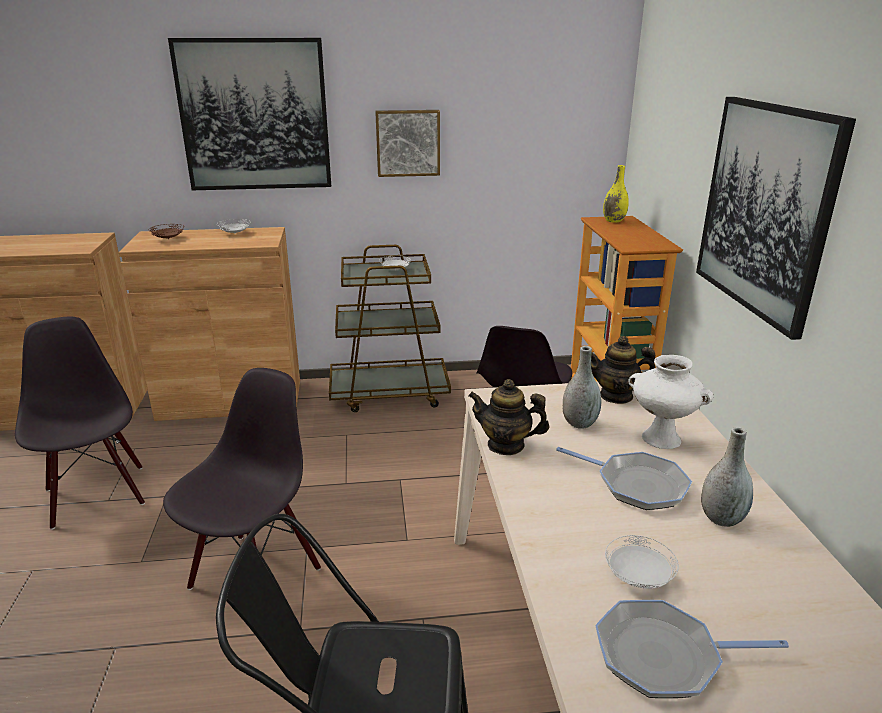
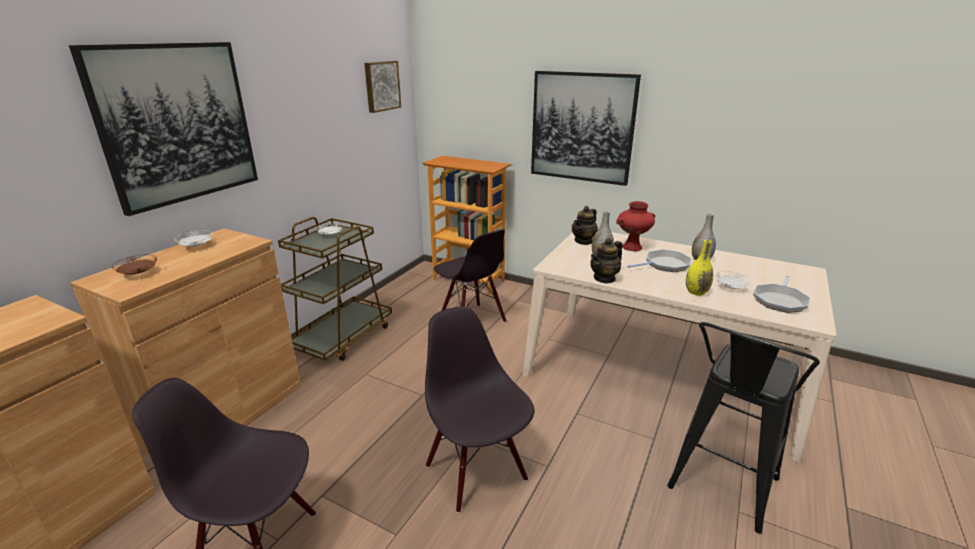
camera: 55 degrees left, 0 degrees up
picture [375,110,440,177] -> picture moved to [364,61,401,113]
yellow vase [603,165,629,223] -> yellow vase moved to [686,240,713,296]
white vase [629,355,714,449] -> red vase [616,201,655,251]

